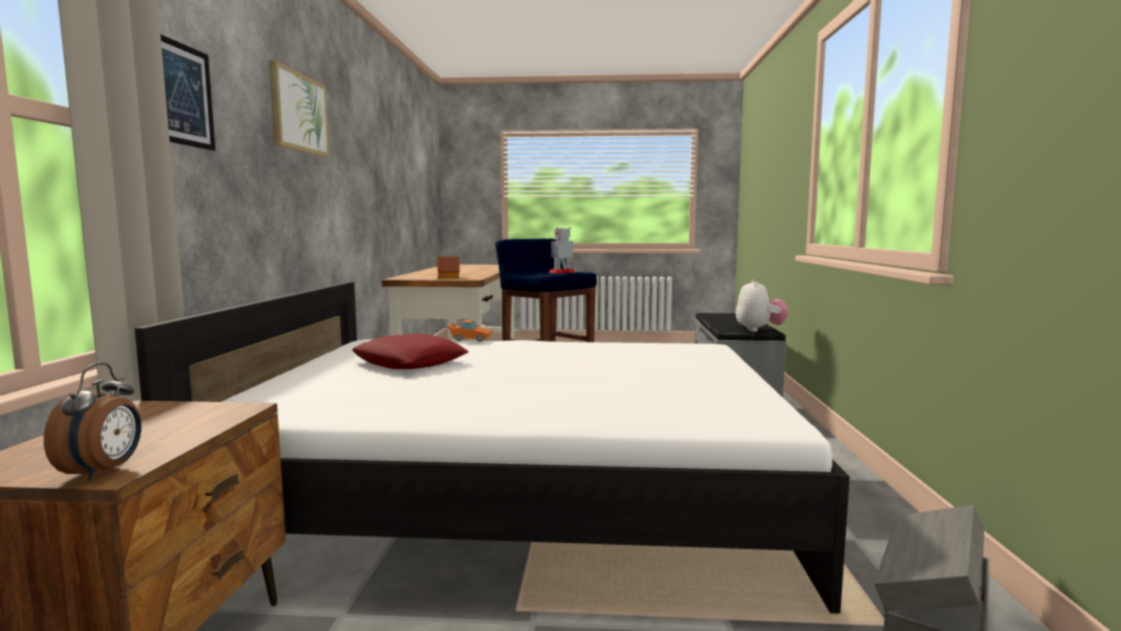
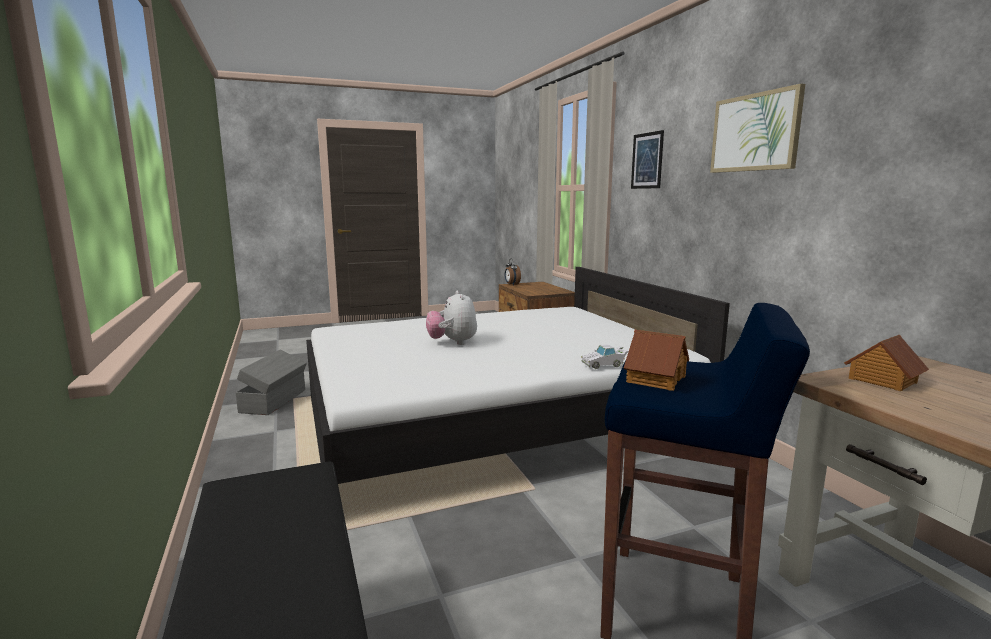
camera: 155 degrees right, 5 degrees up
red pillow [352,333,468,369] -> none
orange toy car [446,320,492,342] -> white toy car [581,344,629,369]
toy robot [549,227,576,273] -> toy house [624,330,689,391]
plush toy [736,280,788,332] -> plush toy moved to [426,291,477,345]

